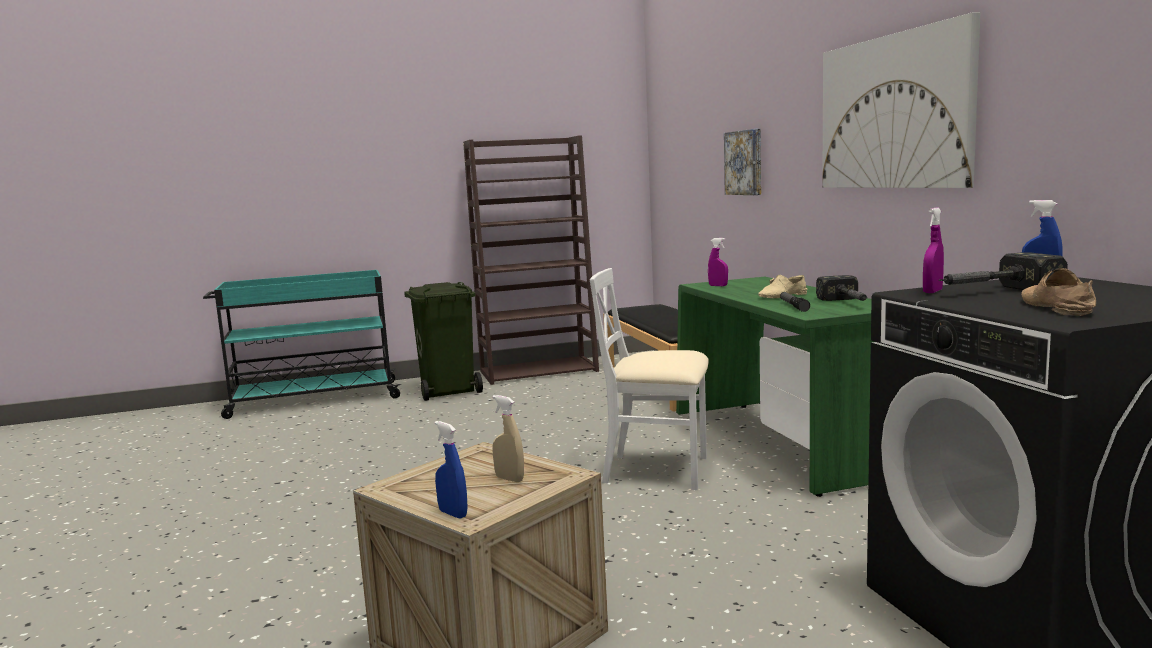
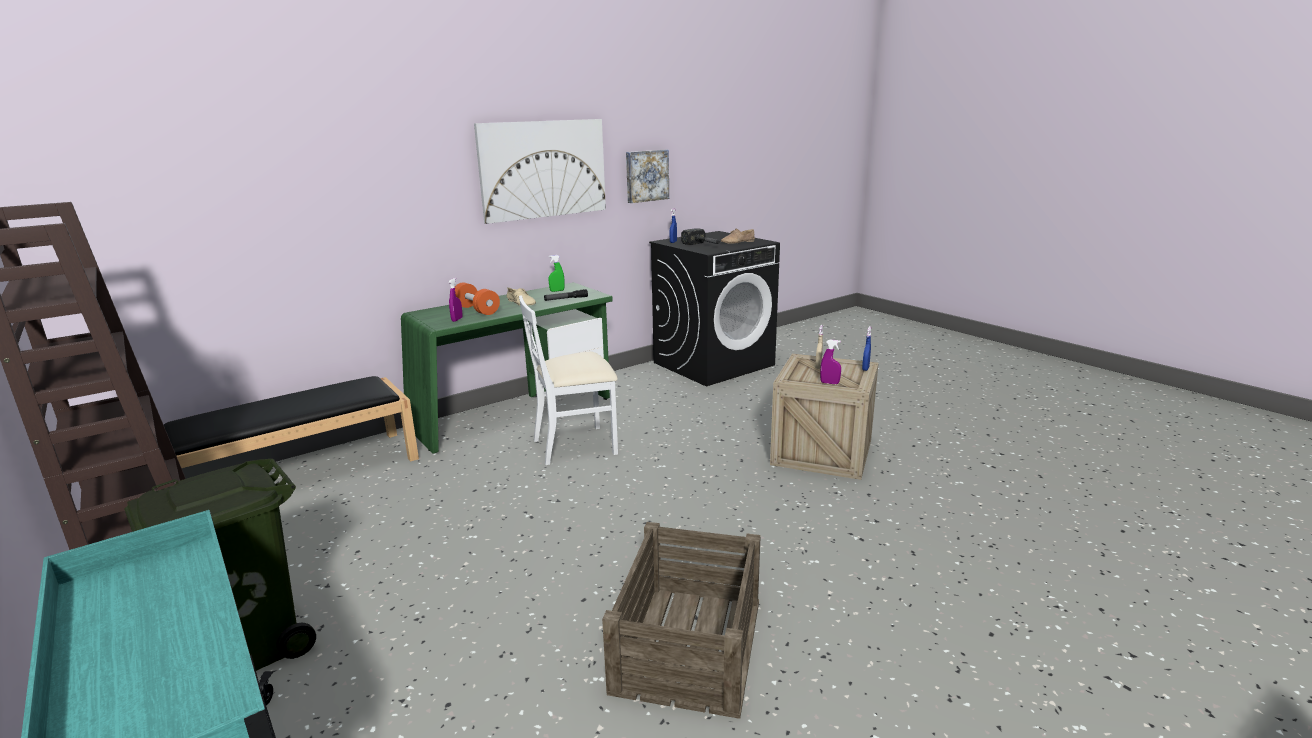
camera: 110 degrees left, 10 degrees up
white chair [590,268,709,490] -> white chair turned 75 degrees clockwise [519,295,618,465]
picture [724,129,761,195] -> picture moved to [626,150,669,203]
hammer [816,275,868,301] -> green spray bottle [548,255,565,292]
purple spray bottle [923,208,944,293] -> purple spray bottle moved to [820,339,841,384]
none -> orange dumbbell [454,282,500,315]
none -> crate [602,522,761,719]

